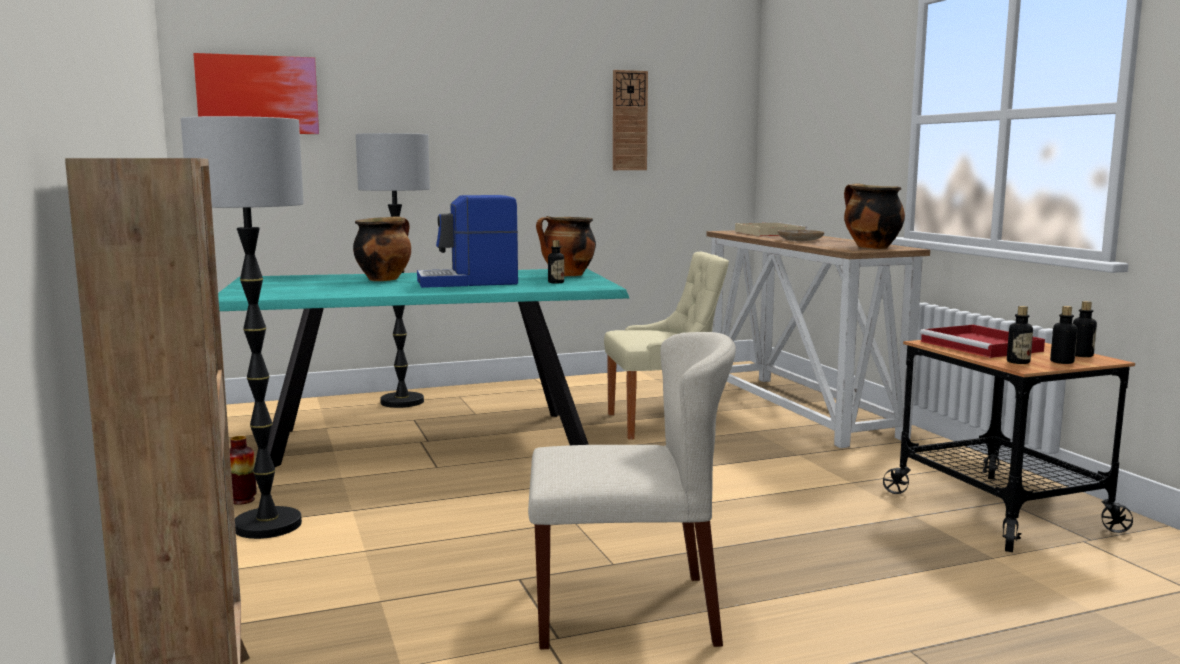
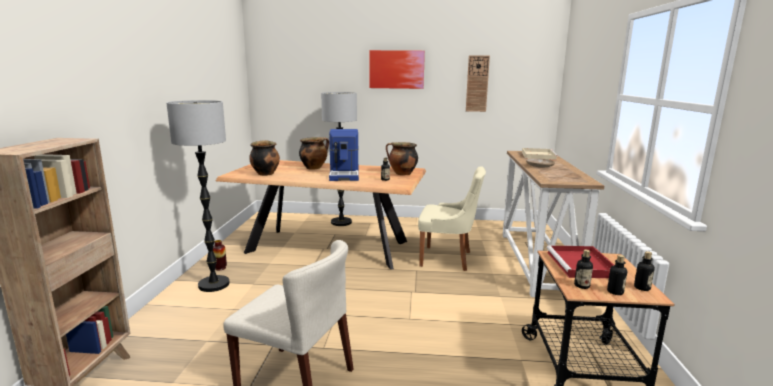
camera: 25 degrees right, 5 degrees up
picture [193,53,319,134] -> picture moved to [369,50,425,89]
turquoise dining table [218,268,629,467] -> brown dining table [216,160,426,270]
coffee machine [417,195,518,288] -> coffee machine turned 105 degrees counterclockwise [329,129,359,181]
cooking pot [844,183,905,249] -> cooking pot moved to [249,140,280,176]

